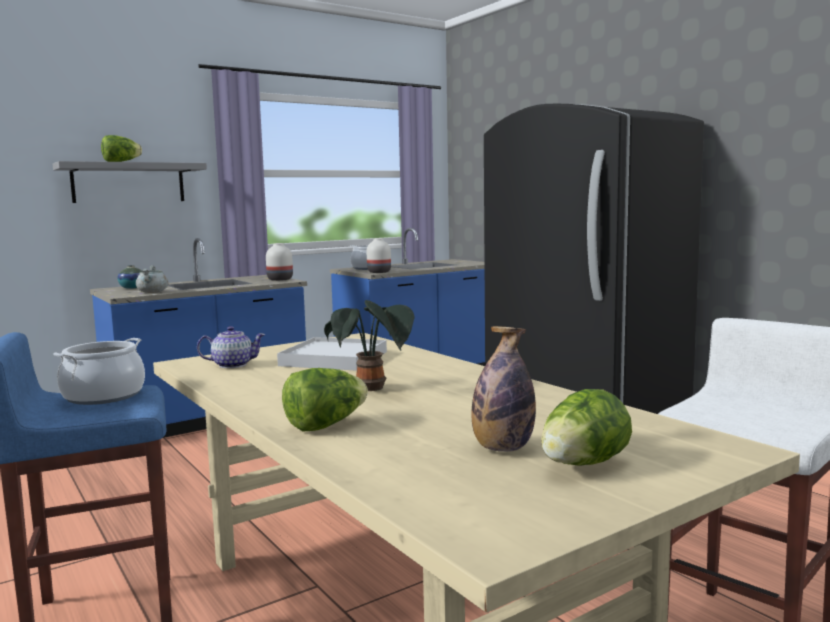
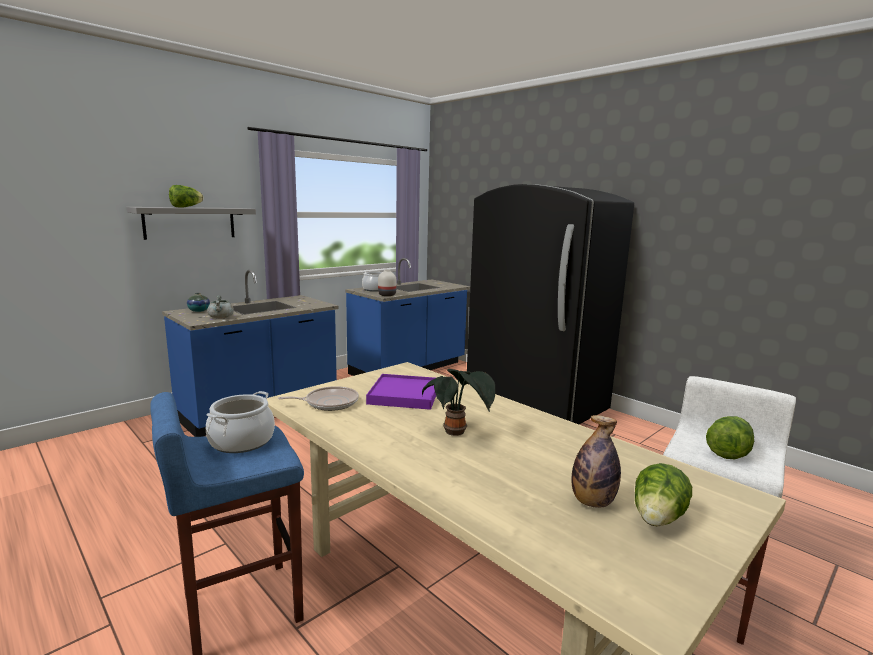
camera: 10 degrees left, 5 degrees up
teapot [197,326,266,368] -> frying pan [278,386,359,411]
white vase [266,243,293,281] -> none
white tray [277,337,387,371] -> purple tray [366,374,436,410]
lettuce [282,368,368,432] -> lettuce moved to [706,416,754,459]

